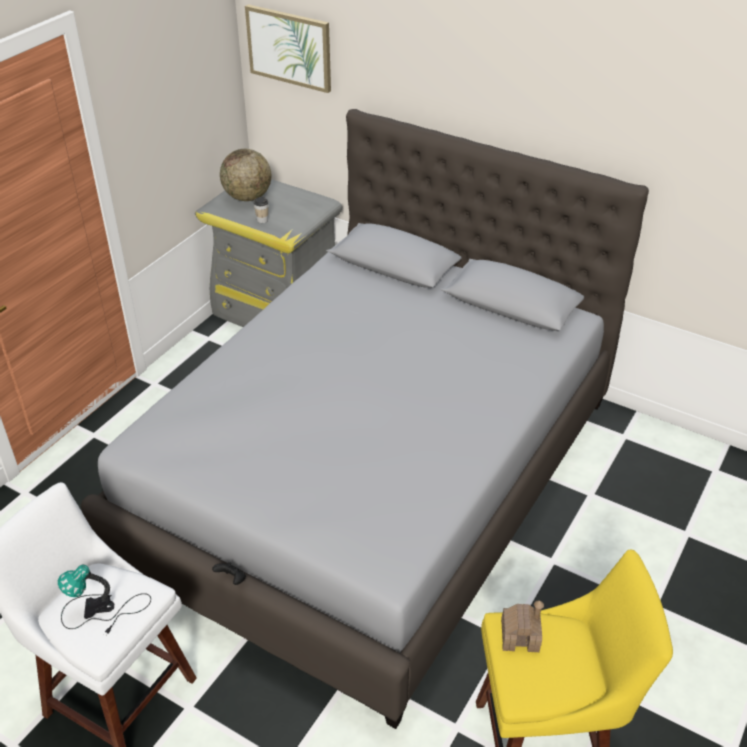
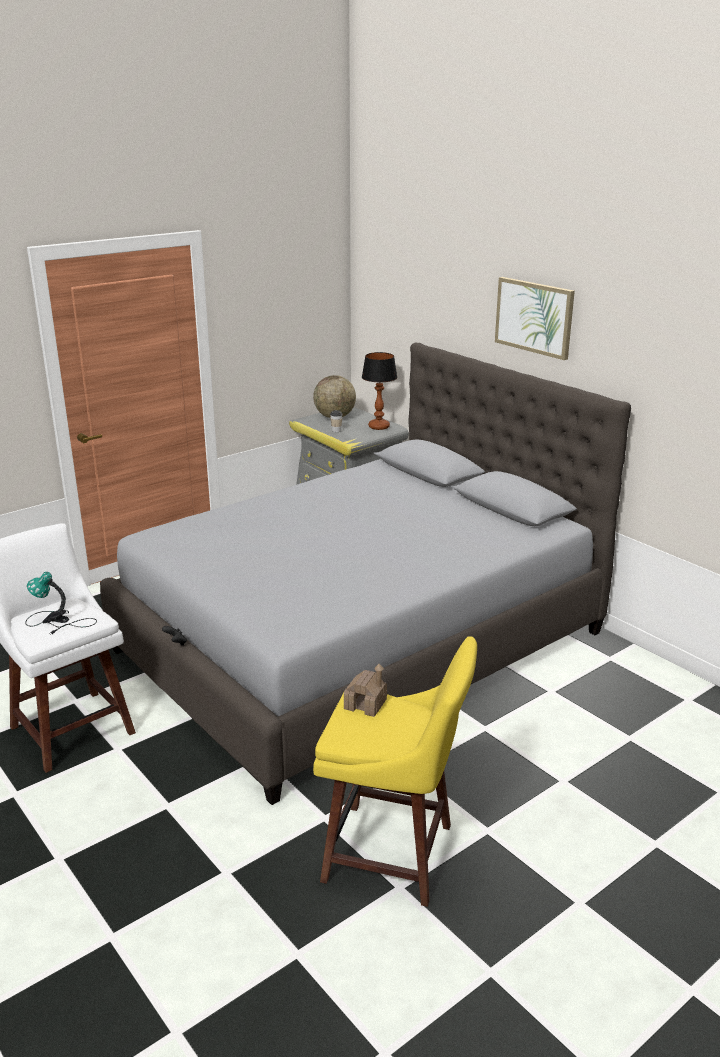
camera: 20 degrees right, 15 degrees down
picture [245,4,331,93] -> picture moved to [495,277,575,360]
none -> table lamp [362,352,397,430]

